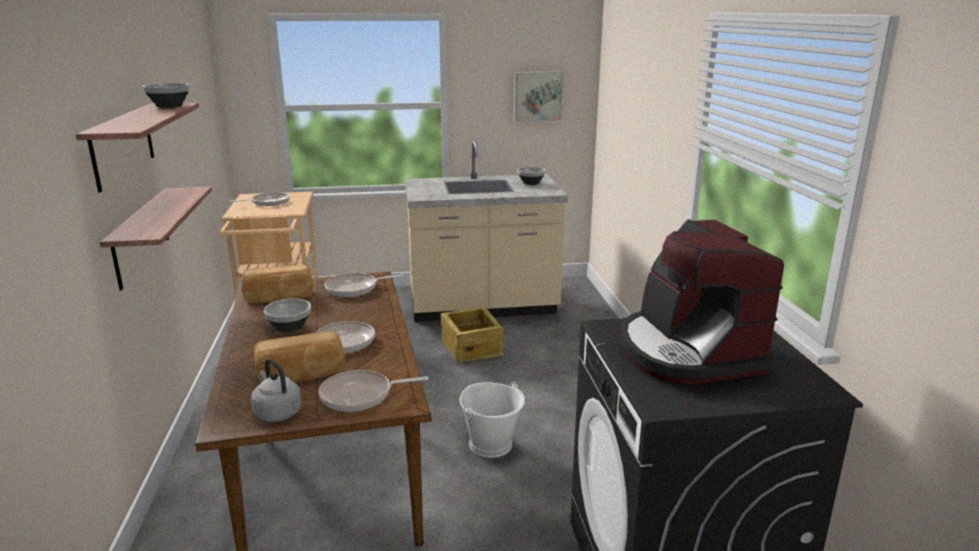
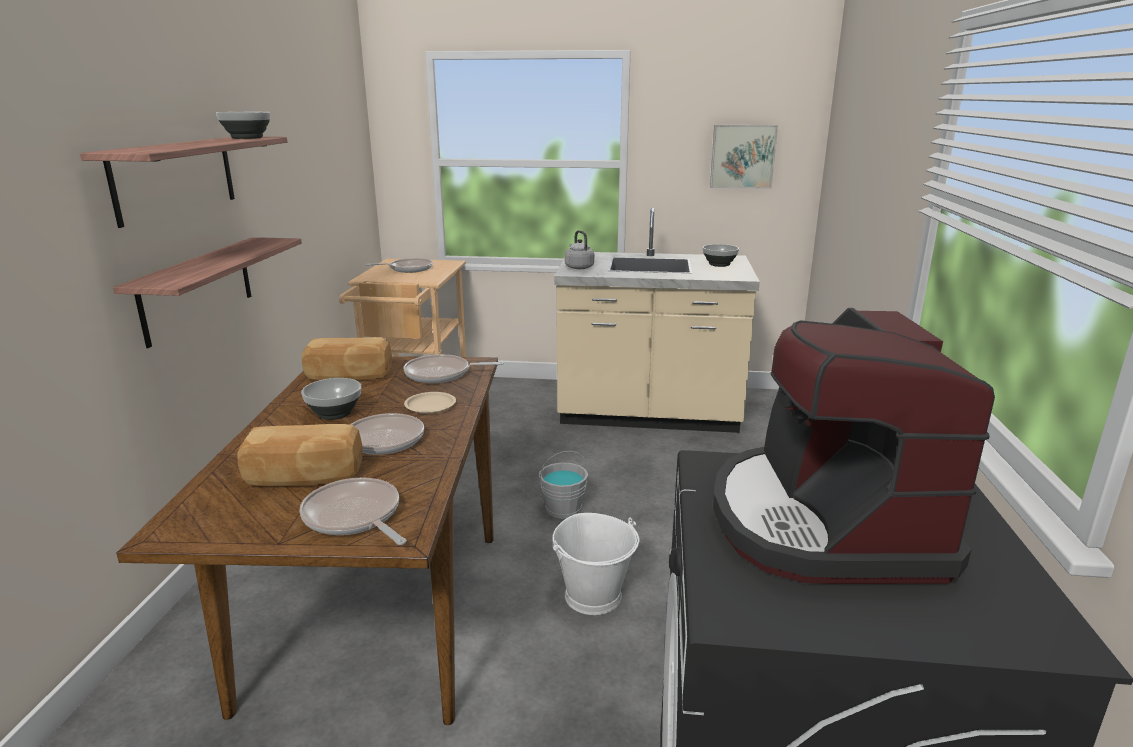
camera: 15 degrees right, 0 degrees up
grey kettle [251,359,302,422] -> grey kettle moved to [565,230,594,269]
frying pan [318,370,428,412] -> frying pan turned 45 degrees clockwise [299,478,407,545]
crate [441,307,504,363] -> none
none -> beige plate [404,392,456,414]
none -> grey bucket [539,451,588,519]

